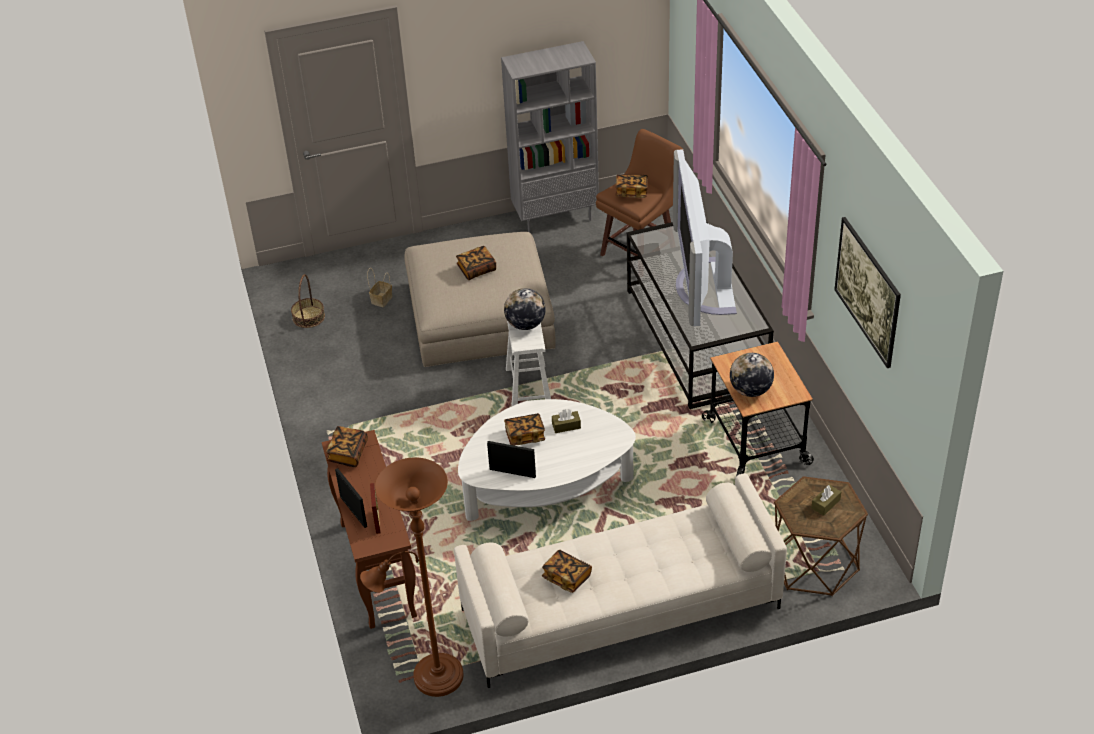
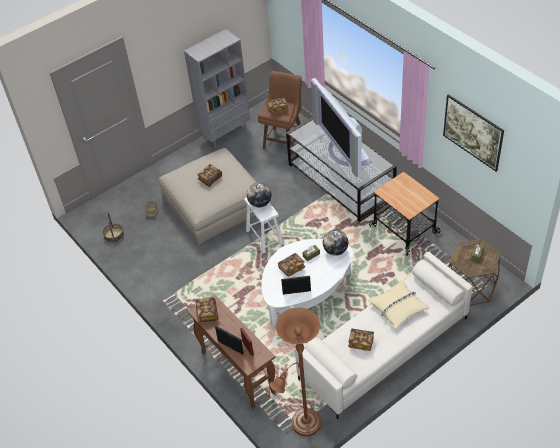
camera: 20 degrees left, 5 degrees up
globe [730,353,774,397] -> globe moved to [323,230,348,256]
none -> beige pillow [368,280,429,329]

